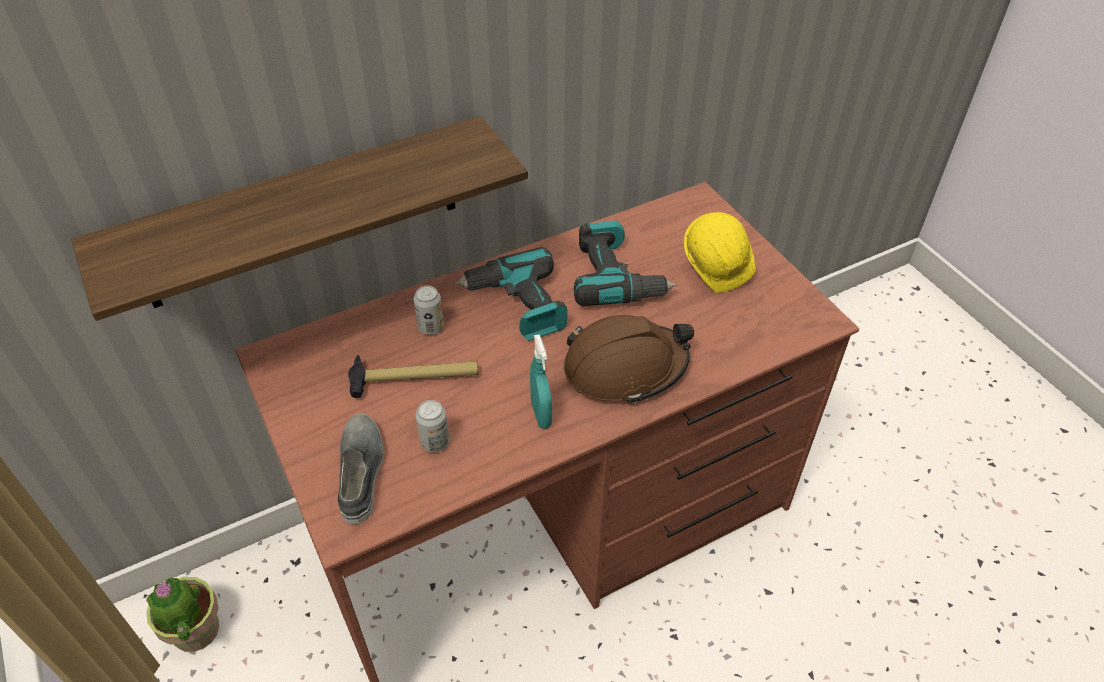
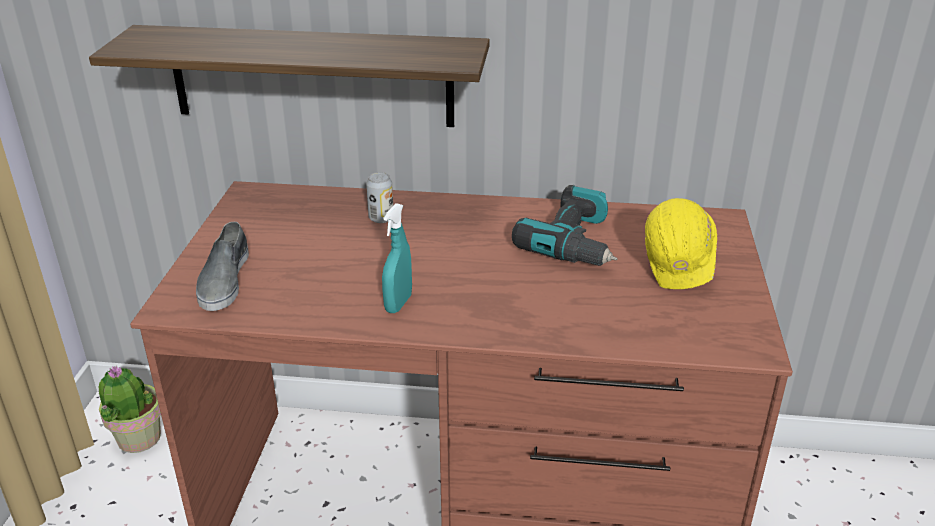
camera: 35 degrees right, 15 degrees down
grey shoe [338,413,384,525] -> grey shoe turned 150 degrees clockwise [196,222,249,311]
hammer [348,355,478,398] -> none
can [415,400,449,453] -> none
power drill [454,247,567,341] -> none
brown hard hat [564,315,694,404] -> none

